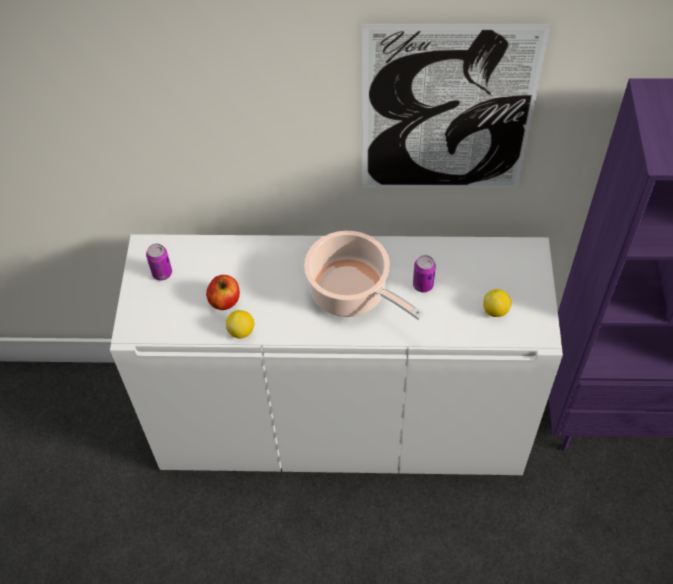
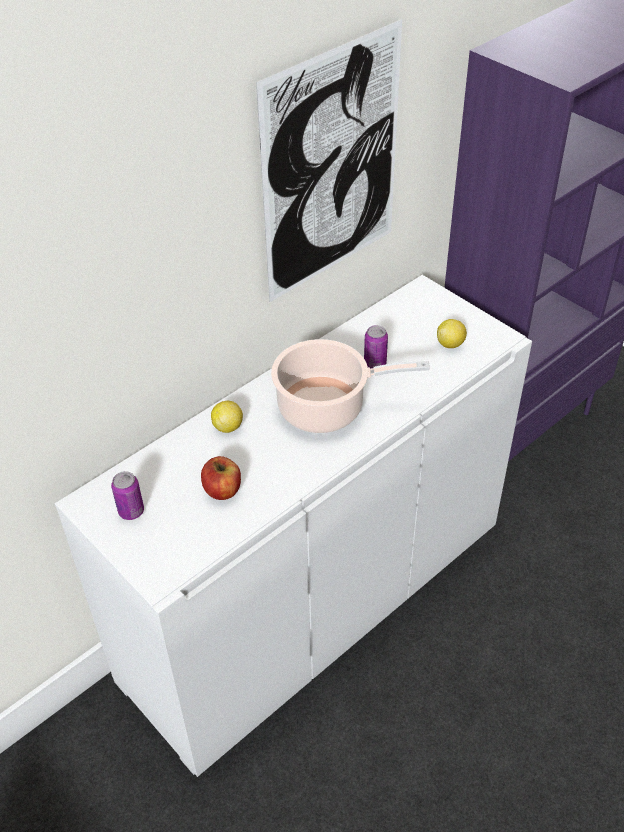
camera: 45 degrees left, 10 degrees down
lemon [226,310,254,338] -> lemon moved to [211,401,243,433]

